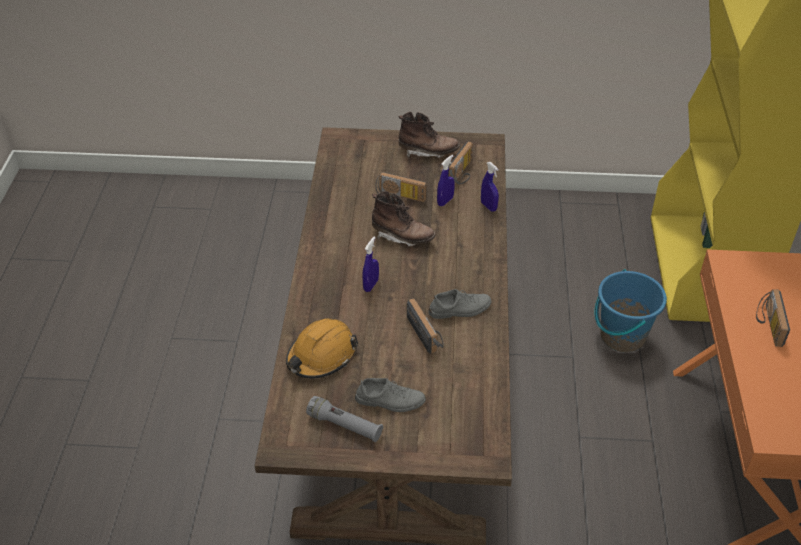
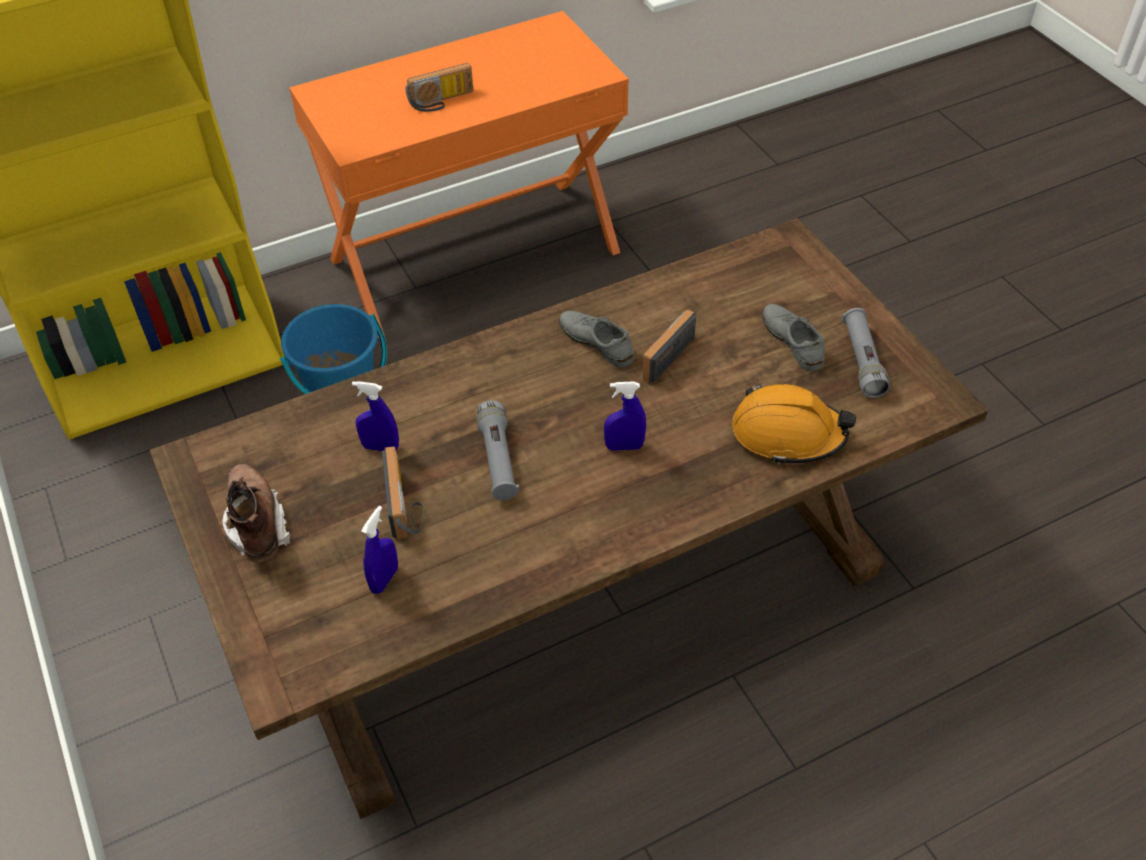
camera: 120 degrees left, 5 degrees up
brown boot [372,191,436,246] -> grey flashlight [476,400,519,500]
radio [448,142,473,185] -> none
blue spray bottle [481,162,499,212] -> blue spray bottle moved to [361,506,398,594]

